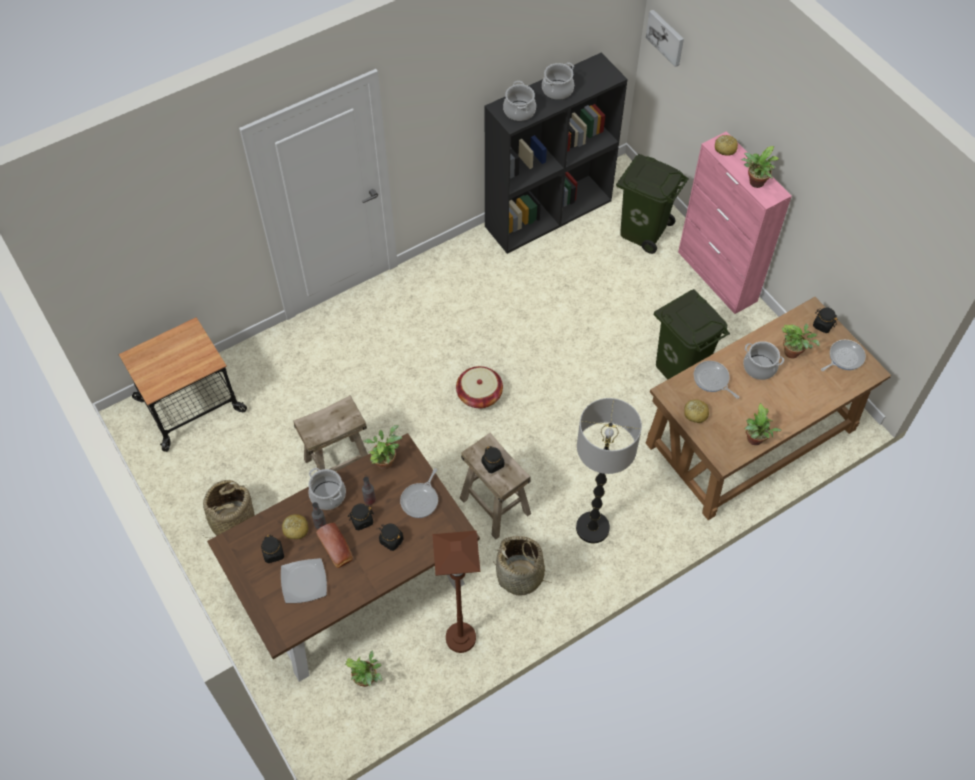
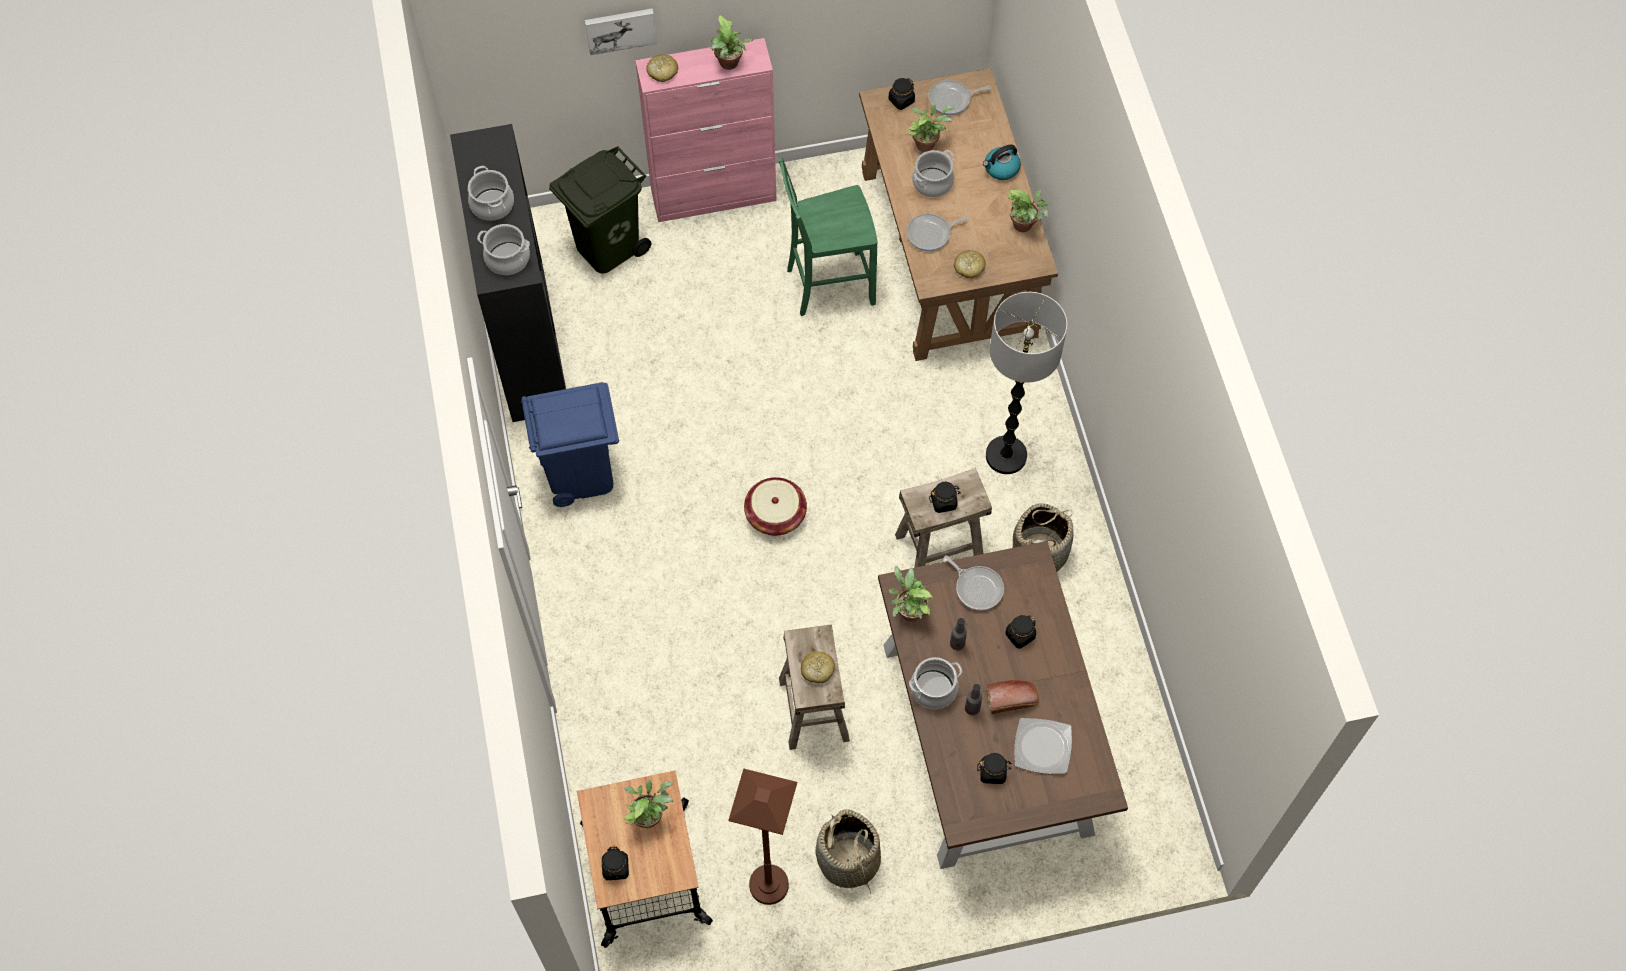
camera: 70 degrees left, 5 degrees up
bread [282,514,308,539] -> bread moved to [801,652,835,683]
potted plant [345,651,382,687] -> potted plant moved to [624,780,673,828]
black jar [348,504,374,530] -> black jar moved to [602,846,629,880]
brown floor lamp [432,530,480,653] -> brown floor lamp moved to [728,768,797,905]
picture [646,10,684,67] -> picture moved to [585,9,657,56]
green trash can [654,289,730,380] -> green chair [779,158,878,316]
frying pan [821,340,866,371] -> frying pan turned 90 degrees counterclockwise [928,80,991,115]
none -> blue trash can [521,382,619,507]
none -> kettle [983,145,1021,180]

